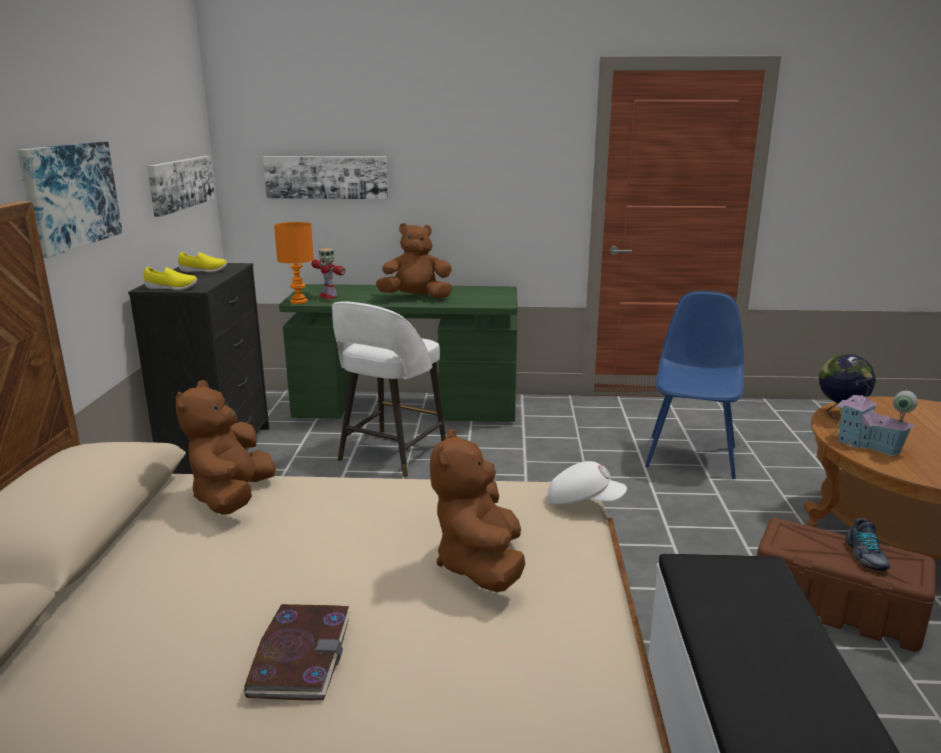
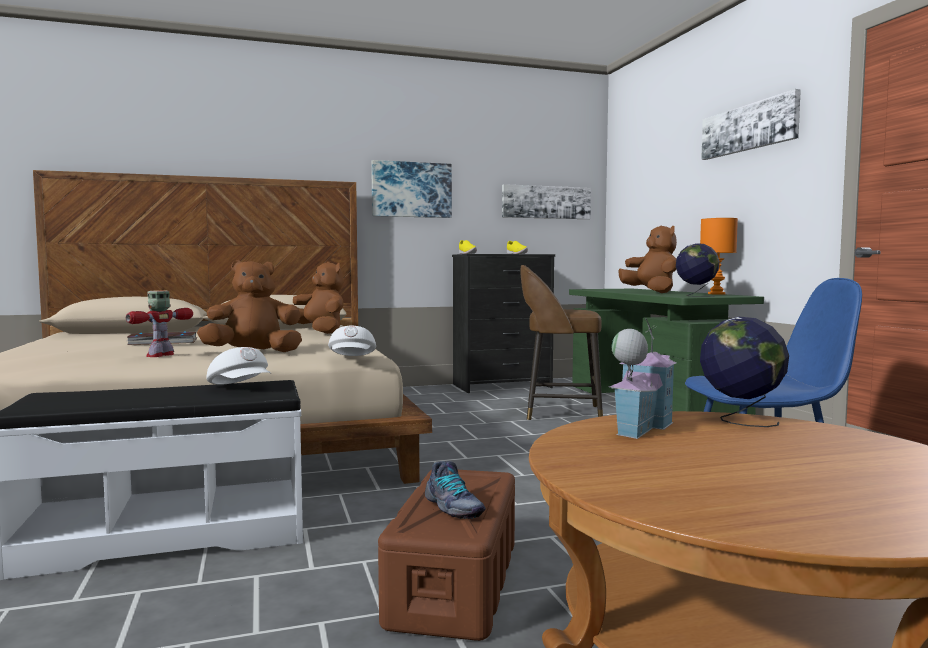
camera: 70 degrees right, 15 degrees down
brown plush toy [176,380,276,515] -> brown plush toy turned 60 degrees clockwise [293,262,344,334]
picture [263,156,388,199] -> picture moved to [701,89,801,160]
orange table lamp [274,222,314,304] -> orange table lamp moved to [700,218,738,295]
toy robot [311,248,345,299] -> toy robot moved to [126,290,193,357]
white stool [332,301,446,477] -> brown stool [520,265,603,420]
shoe [845,518,890,571] -> shoe turned 105 degrees counterclockwise [425,461,486,519]
none -> white cap [206,347,271,385]
none -> globe [676,243,720,297]

